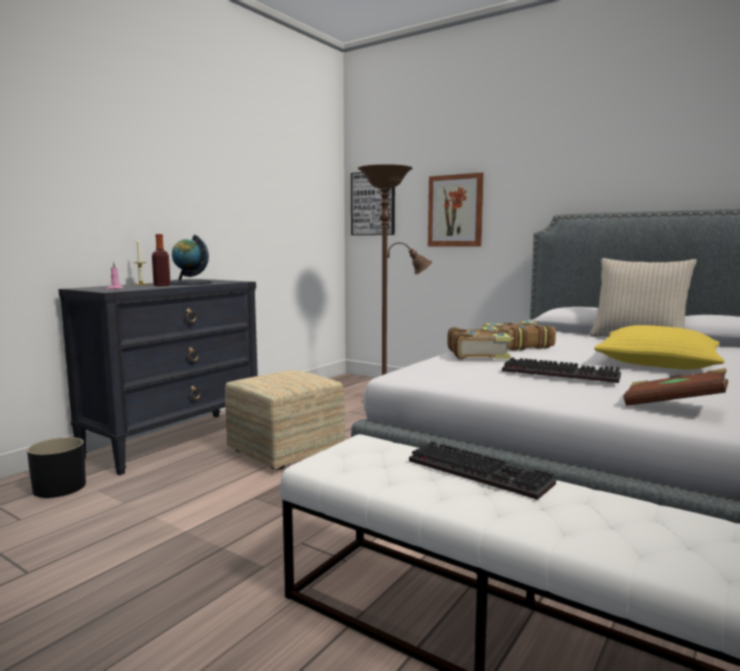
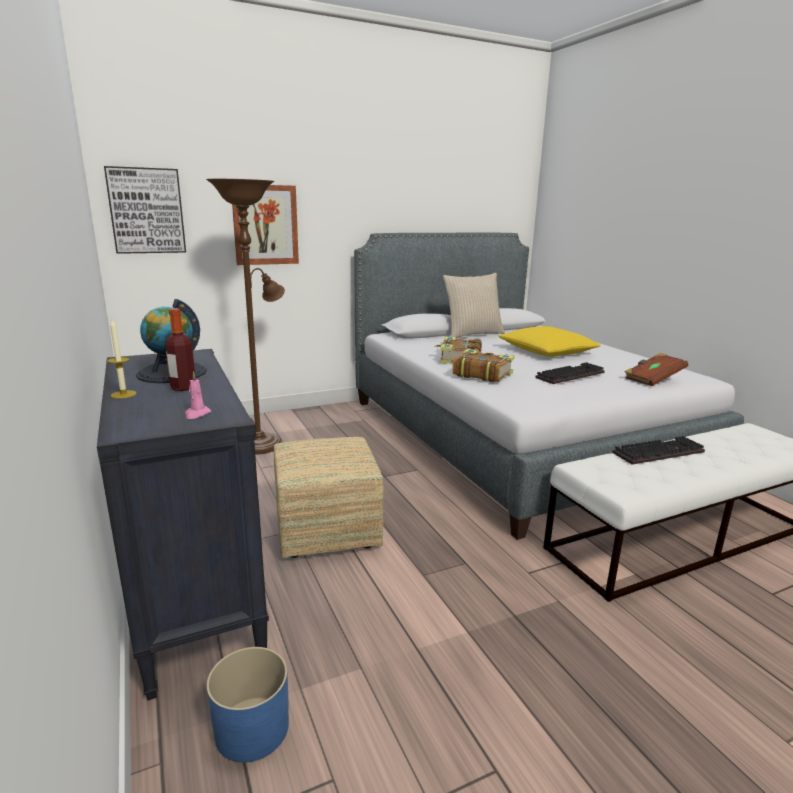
camera: 60 degrees left, 10 degrees up
black planter [27,437,86,498] -> blue planter [207,647,289,763]

